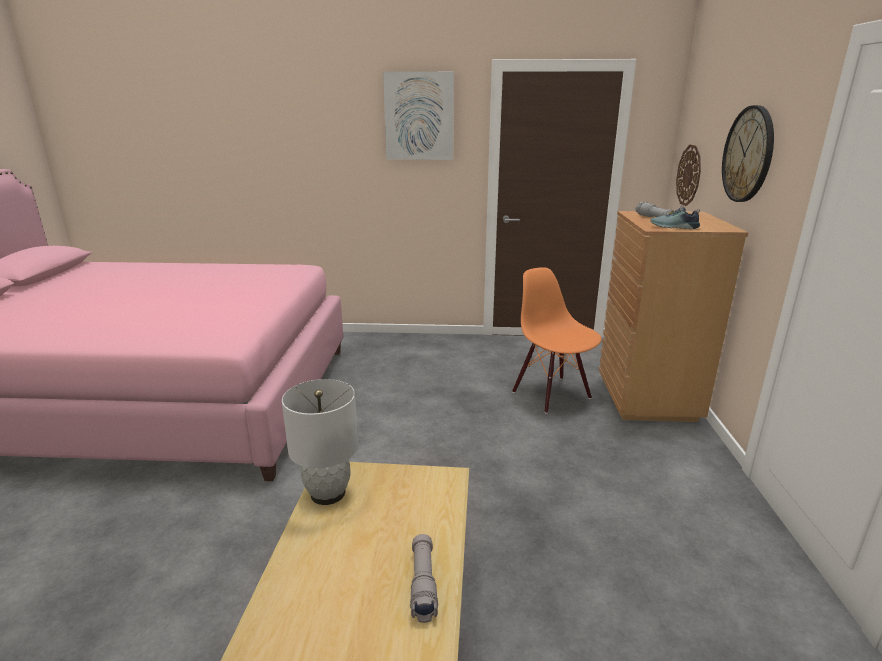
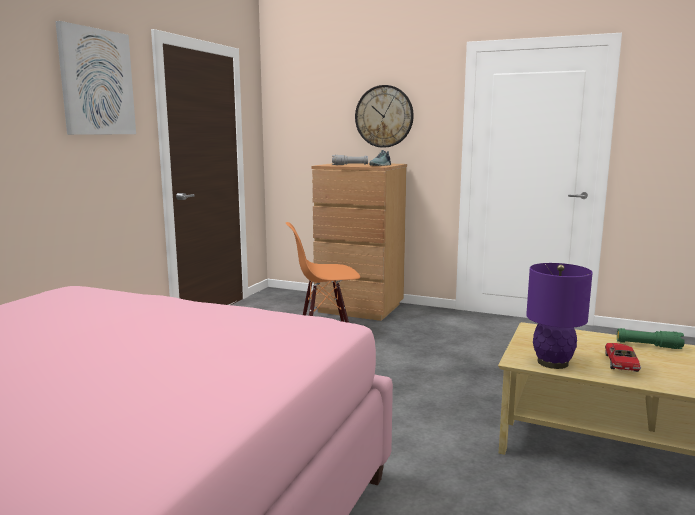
camera: 70 degrees left, 10 degrees down
white table lamp [282,379,358,505] -> purple table lamp [526,263,593,369]
grey flashlight [410,534,438,623] -> green flashlight [617,328,685,349]
wall clock [676,145,701,206] -> none
none -> toy car [605,343,641,372]

